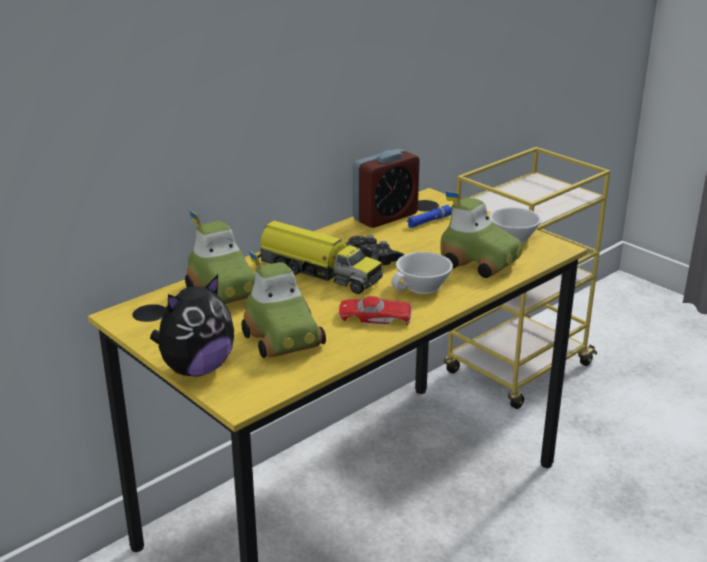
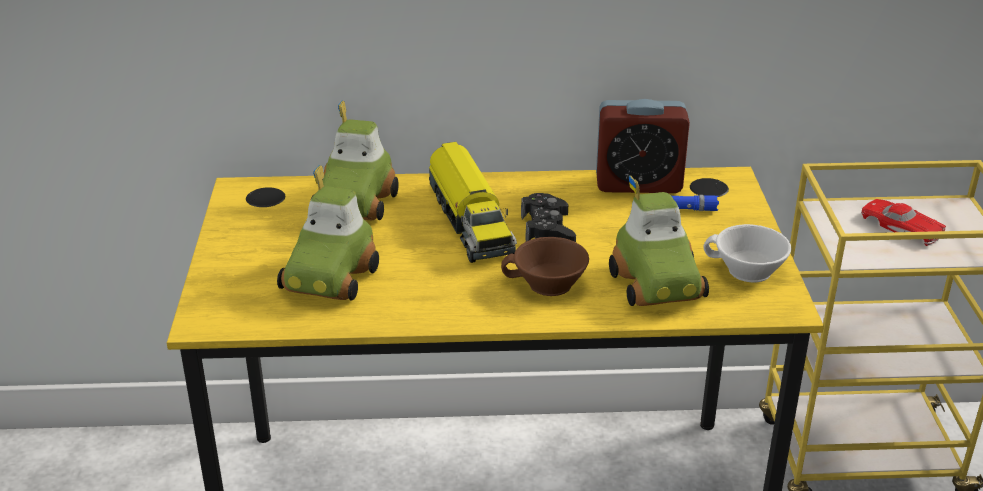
camera: 40 degrees right, 5 degrees up
plush toy [150,274,234,377] -> none
red toy car [339,296,413,325] -> red toy car moved to [861,199,946,246]
white cup [391,252,453,294] -> brown cup [501,237,589,296]

